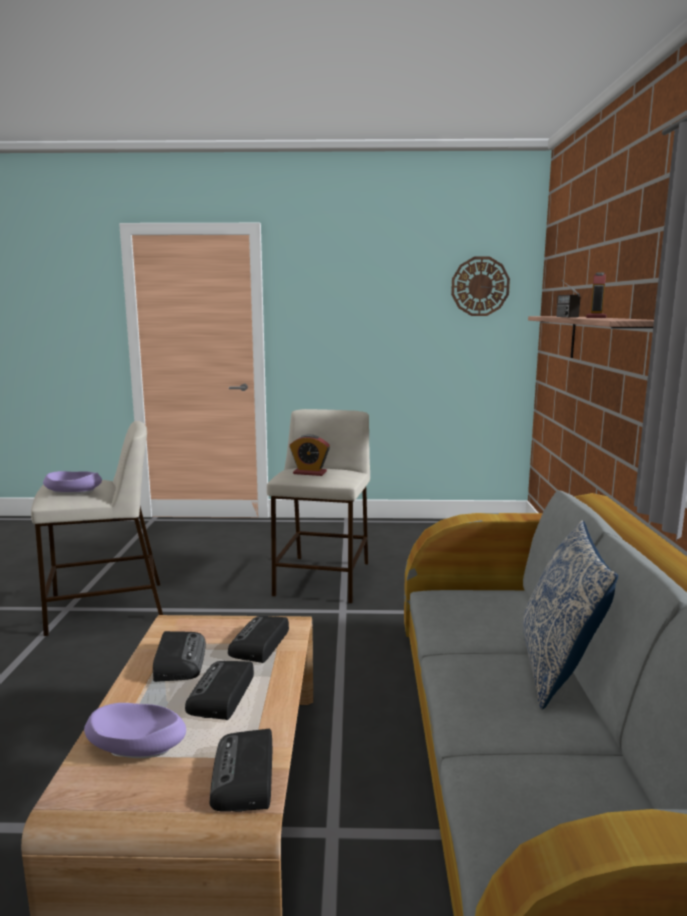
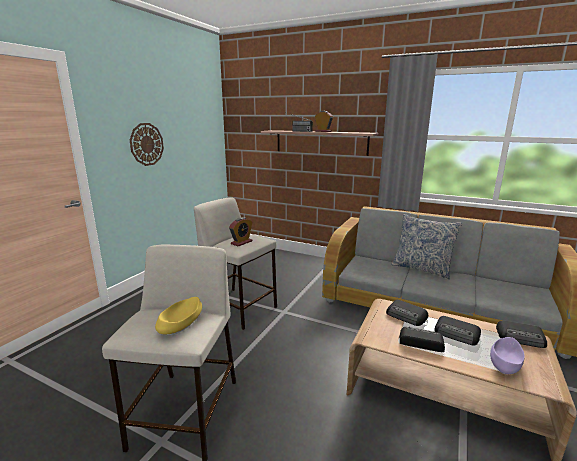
camera: 65 degrees left, 5 degrees up
purple bowl [43,471,102,495] -> yellow bowl [155,297,202,335]
wall clock [451,257,510,316] -> wall clock moved to [130,123,164,166]

